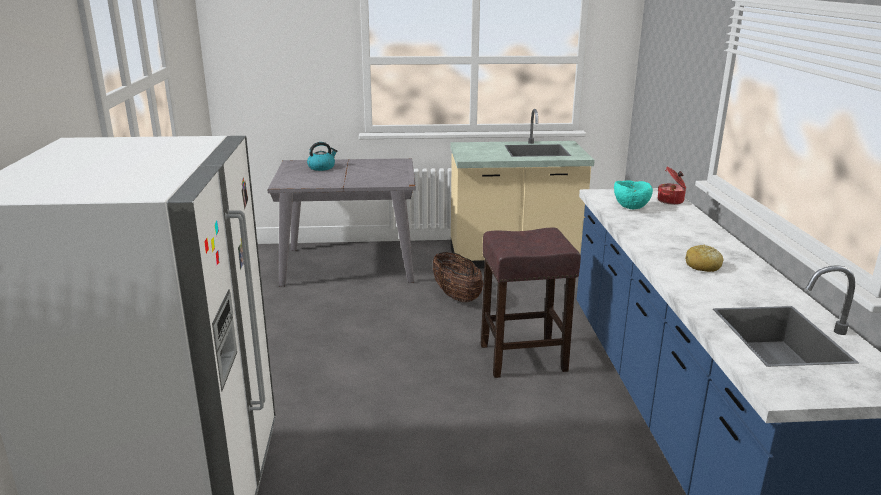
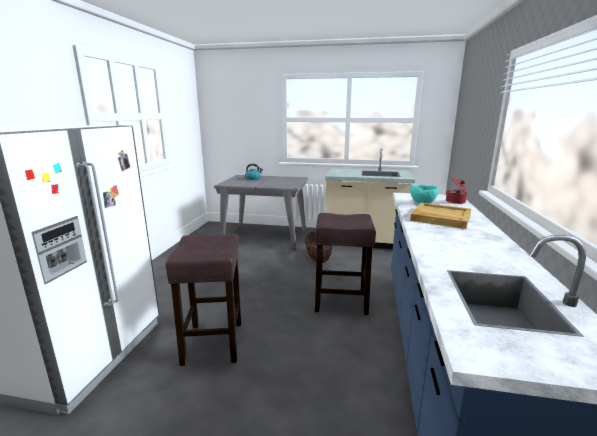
camera: 15 degrees right, 5 degrees down
bread [685,245,723,272] -> none
none -> brown stool [166,234,241,366]
none -> beige tray [410,203,471,229]

